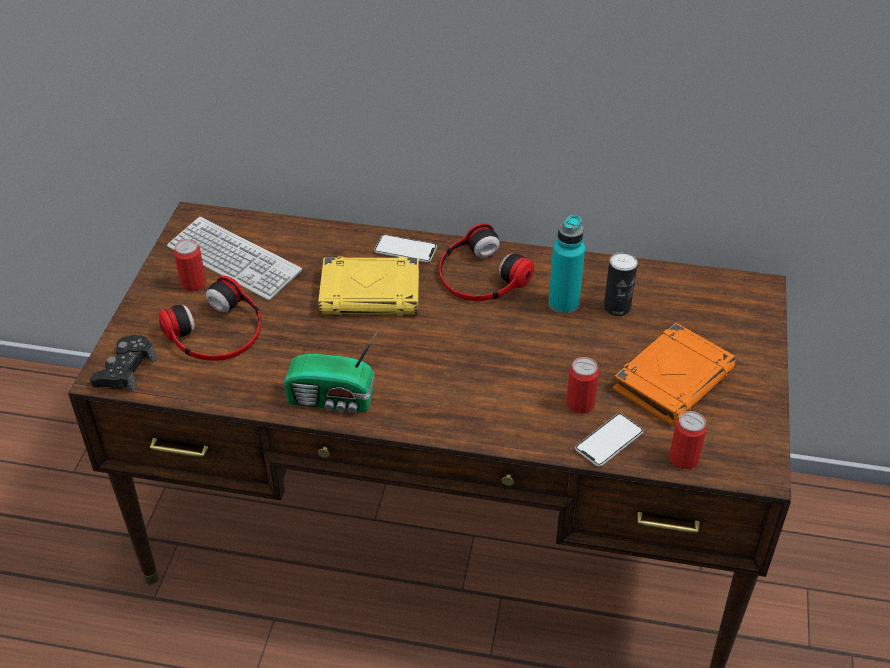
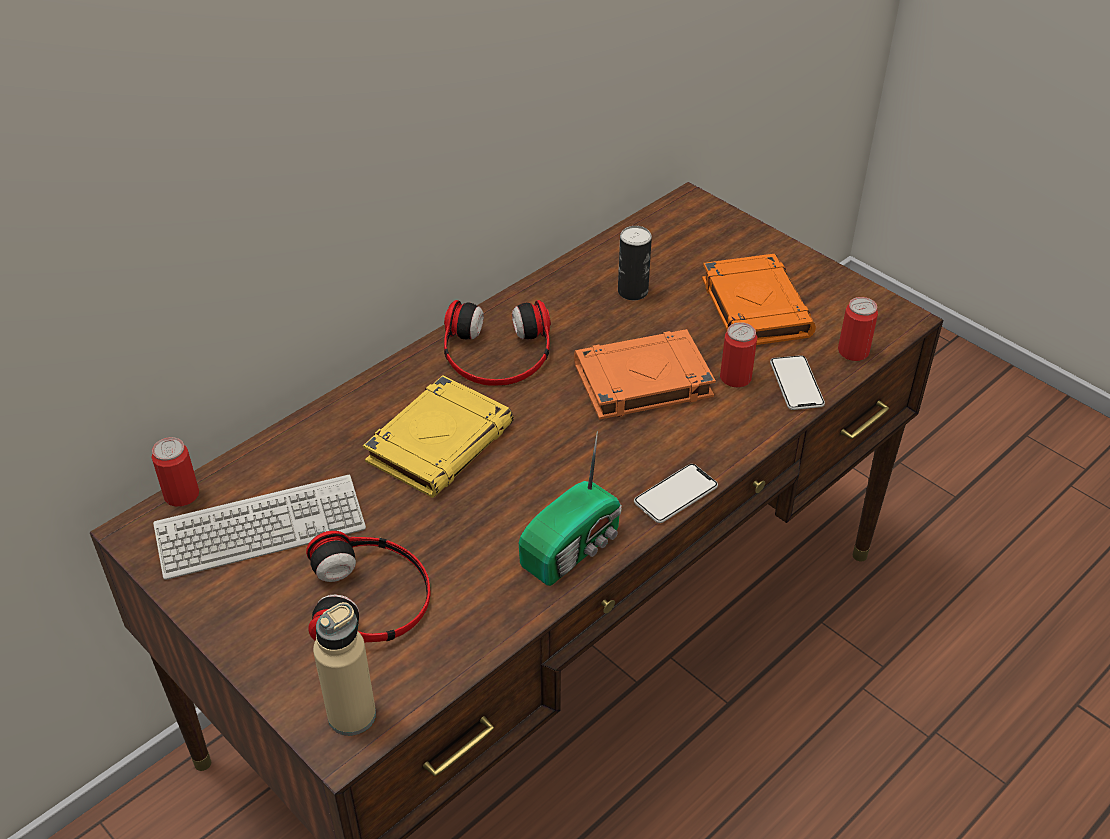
camera: 55 degrees left, 0 degrees up
black game controller [90,335,157,392] -> beige bottle [313,602,376,736]
can [174,239,206,292] -> can moved to [151,437,199,507]
phone [374,234,437,263] -> phone moved to [634,464,718,523]
turquoise bottle [548,215,585,314] -> none
none -> orange book [574,329,716,420]

